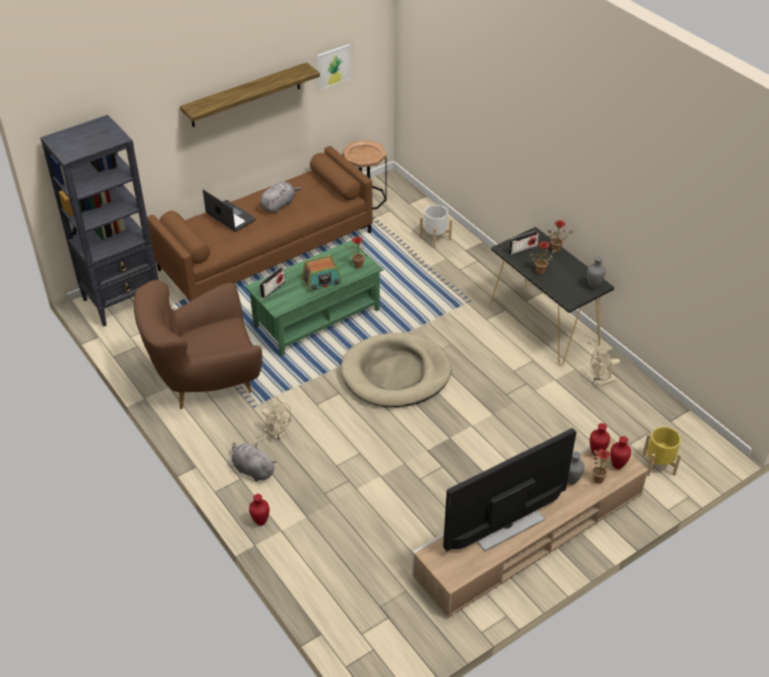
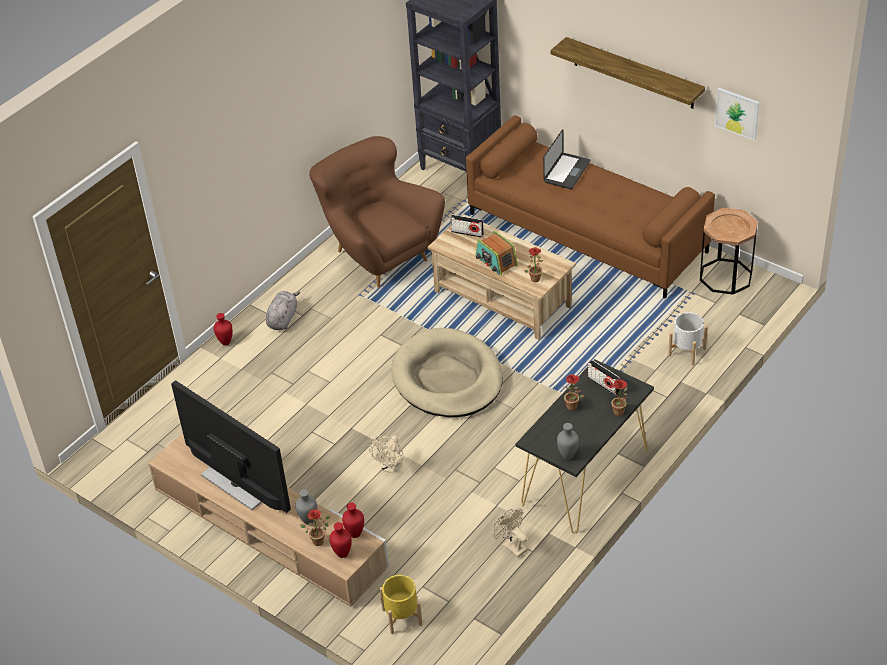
camera: 75 degrees right, 0 degrees up
green coffee table [245,240,383,356] -> beige coffee table [427,214,576,340]
grey plush toy [260,181,302,213] -> none
beige fan [261,402,291,441] -> beige fan moved to [369,435,403,473]

